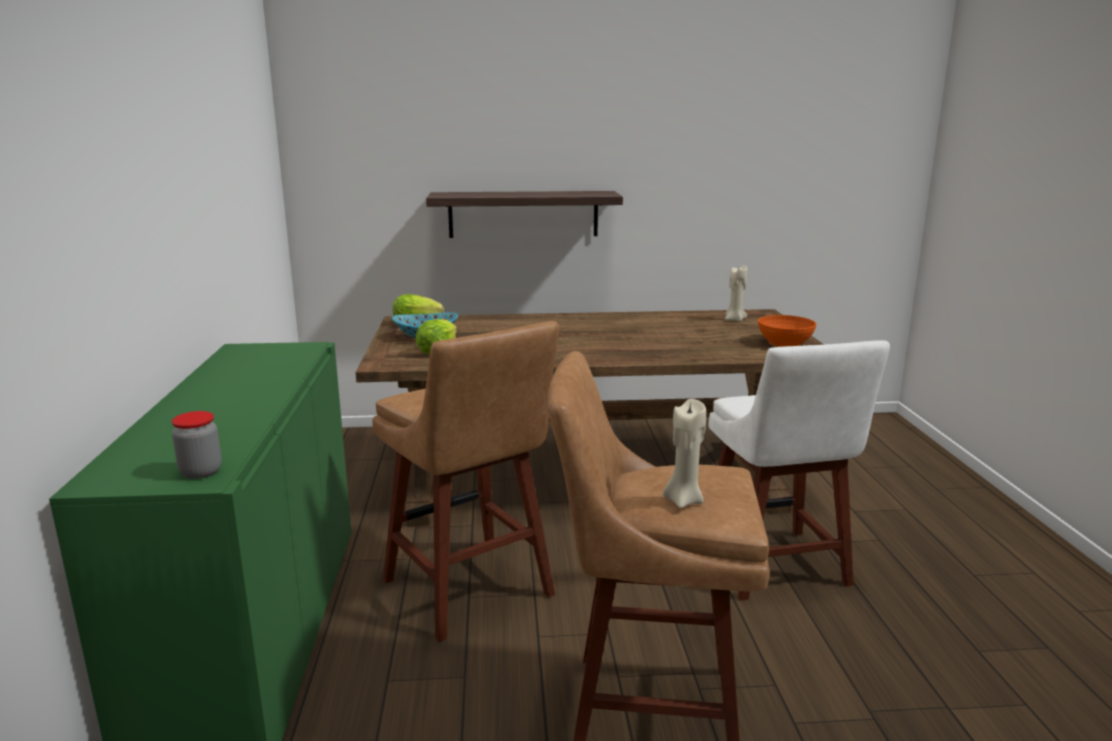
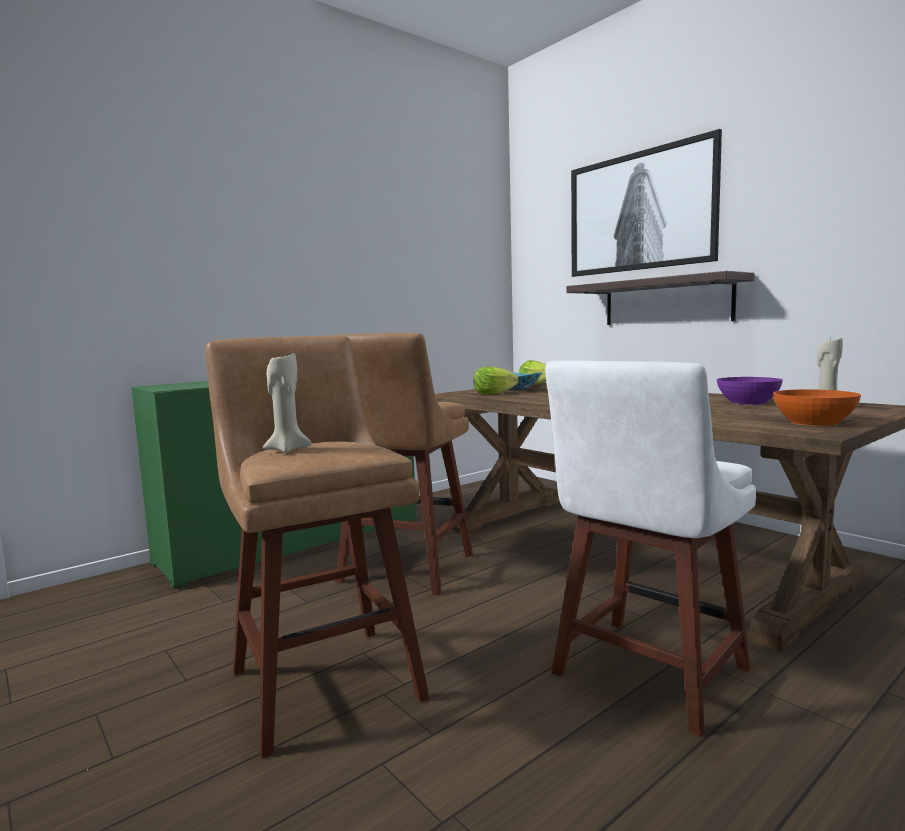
camera: 55 degrees right, 10 degrees down
jar [172,411,222,479] -> none
none -> picture [571,129,722,277]
none -> purple bowl [717,377,783,405]

